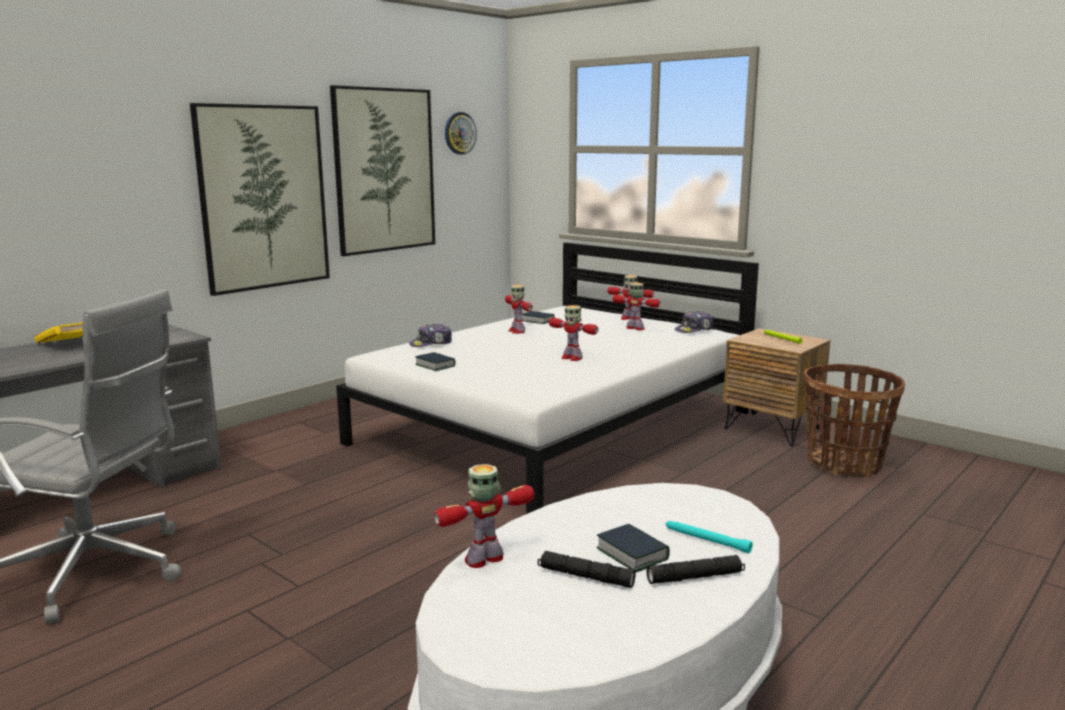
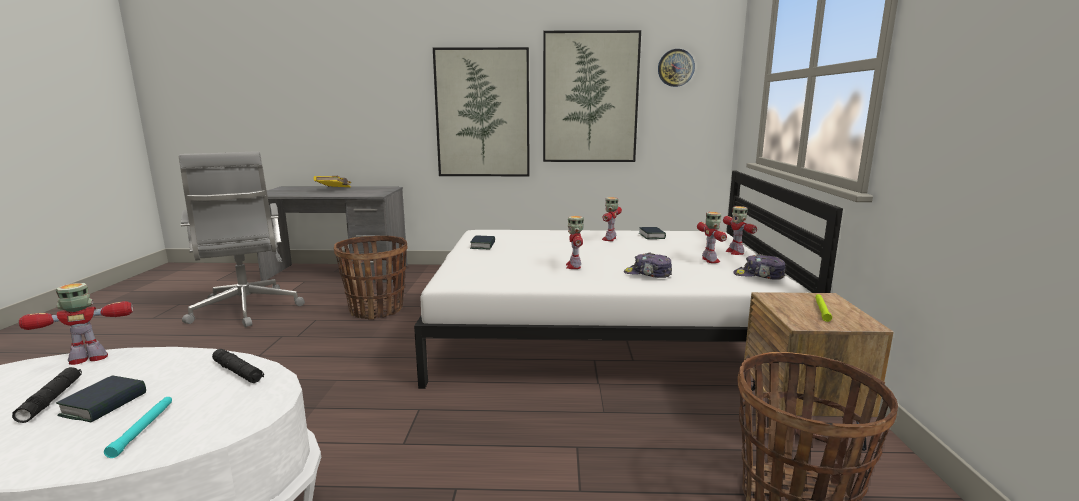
camera: 50 degrees right, 0 degrees up
cap [409,324,452,347] -> cap moved to [624,253,672,278]
toy robot [434,464,535,568] -> toy robot turned 45 degrees counterclockwise [19,283,133,365]
black flashlight [647,555,745,584] -> black flashlight moved to [212,349,264,383]
none -> basket [334,236,408,320]

